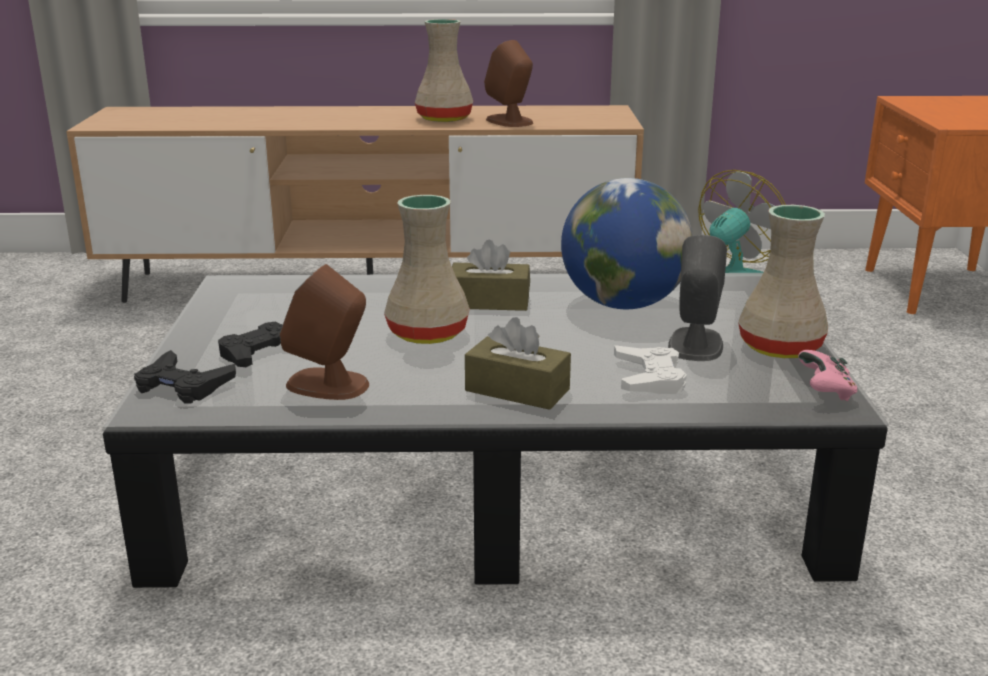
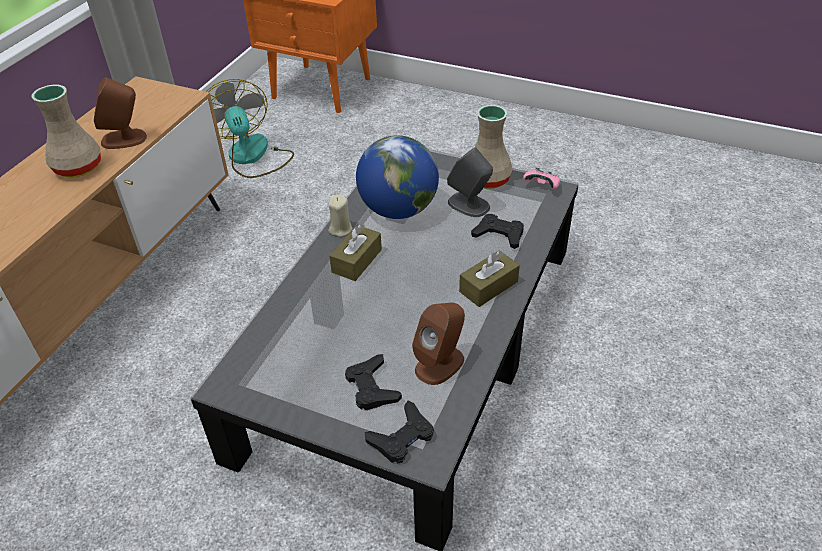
camera: 65 degrees left, 20 degrees up
beige vase [384,195,470,344] -> none
white game controller [614,345,687,394] -> black game controller [471,214,524,249]
none -> beige candle [328,194,353,237]

